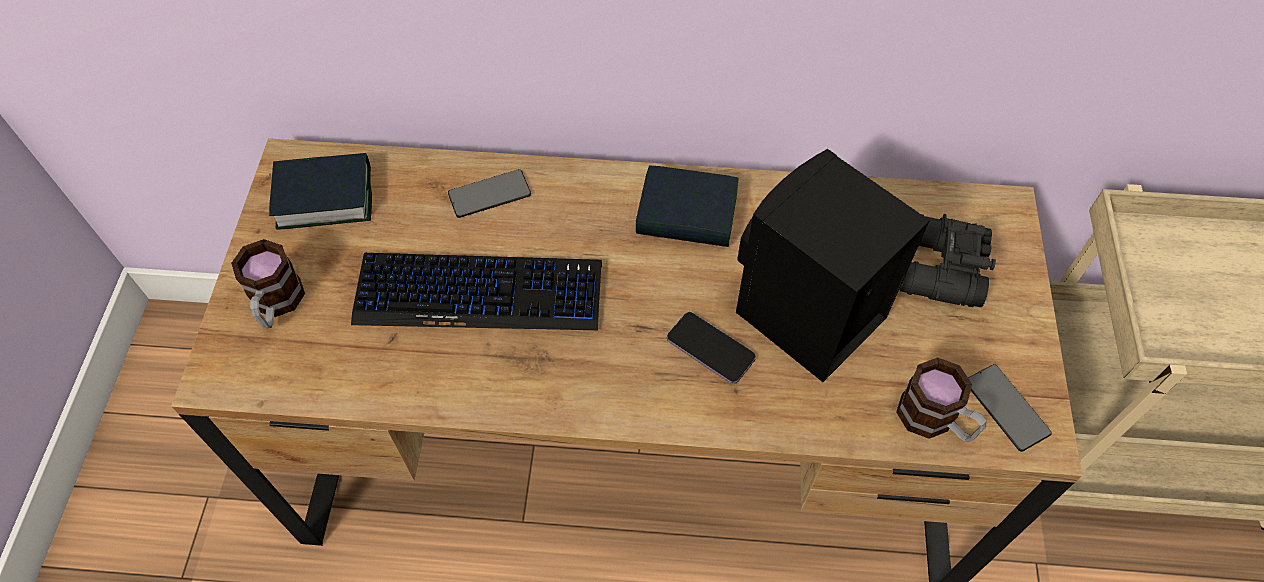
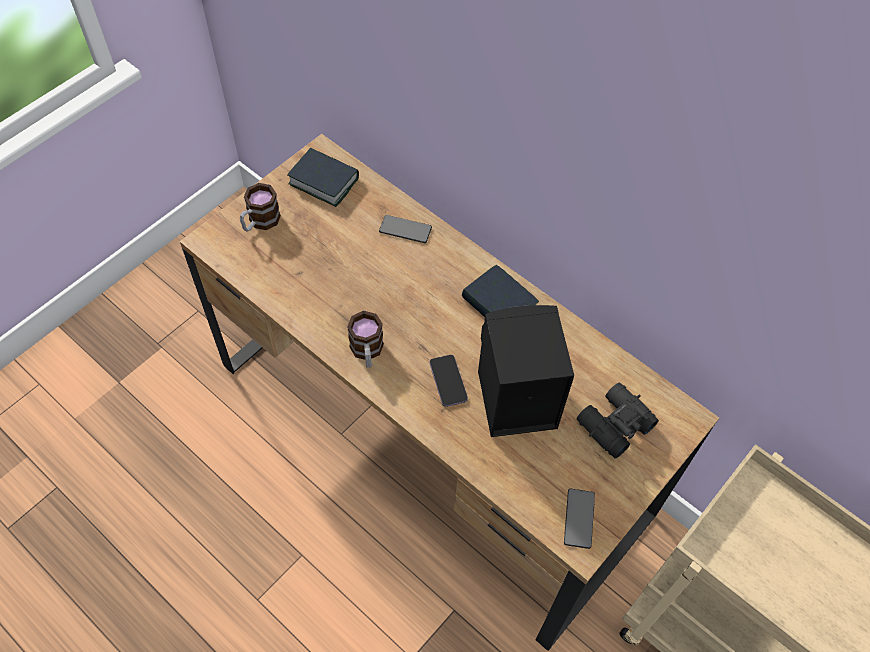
camera: 35 degrees right, 0 degrees up
keyboard [351,253,602,330] -> none
mug [896,357,986,442] -> mug moved to [347,311,384,368]

